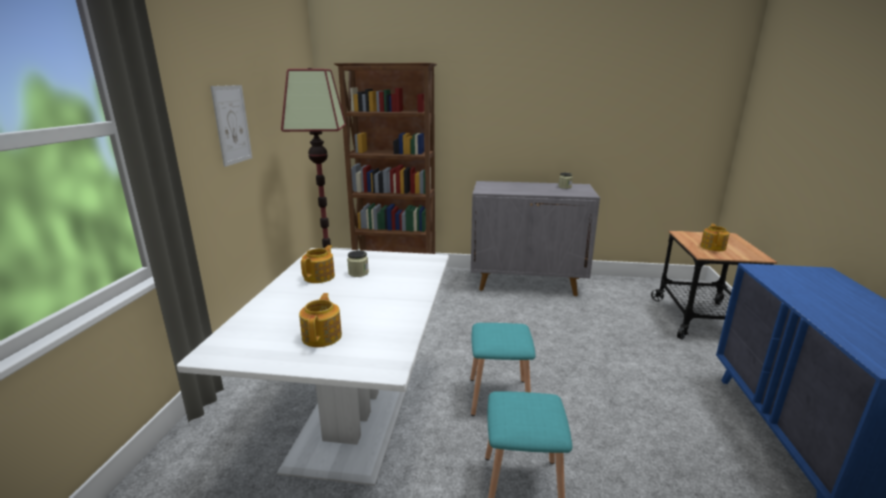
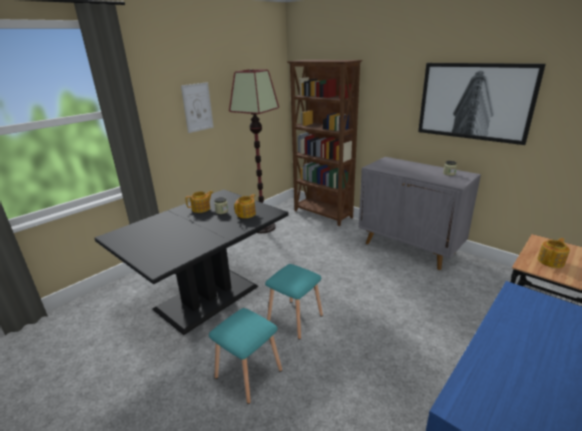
camera: 35 degrees right, 5 degrees up
white dining table [177,248,449,486] -> black dining table [95,189,289,335]
teapot [299,293,342,347] -> teapot moved to [234,194,256,218]
none -> picture [418,63,546,145]

